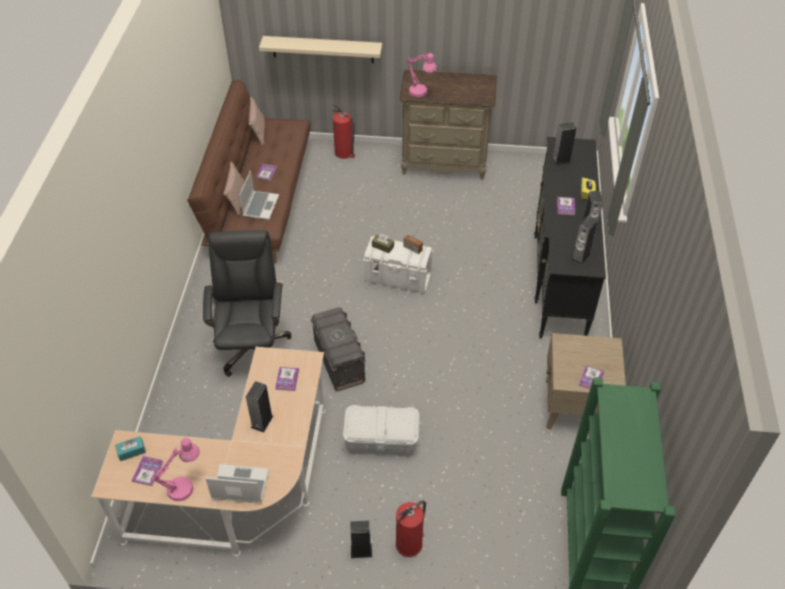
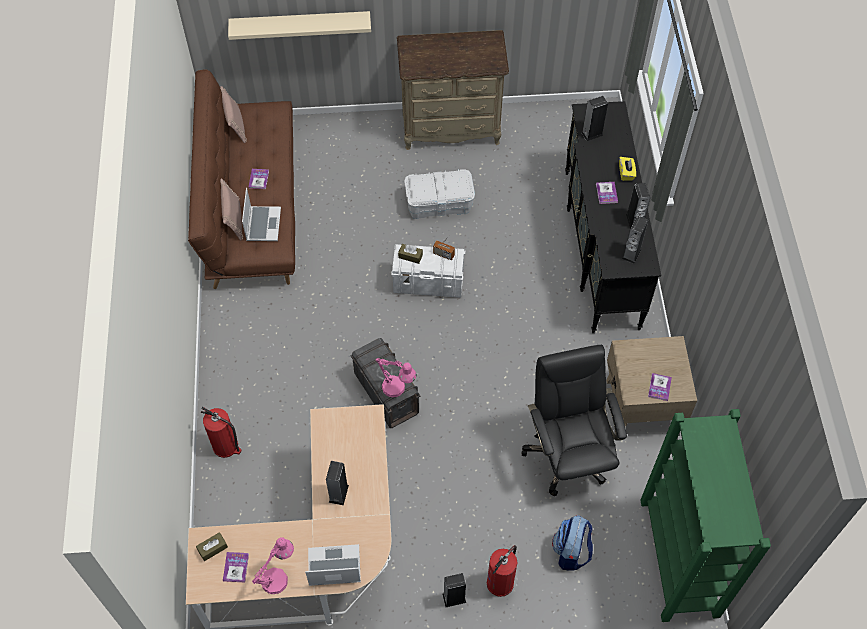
camera: 10 degrees left, 10 degrees up
turquoise tissue box [115,436,146,461] -> brown tissue box [196,532,228,561]
black office chair [203,230,291,377] -> black office chair moved to [522,344,627,496]
book [275,367,299,391] -> none
fire extinguisher [333,104,355,159] -> fire extinguisher moved to [201,407,242,458]
white storage box [343,405,420,457] -> white storage box moved to [404,169,475,219]
pink table lamp [407,52,437,97] -> pink table lamp moved to [376,358,417,397]
none -> backpack [552,515,593,571]

